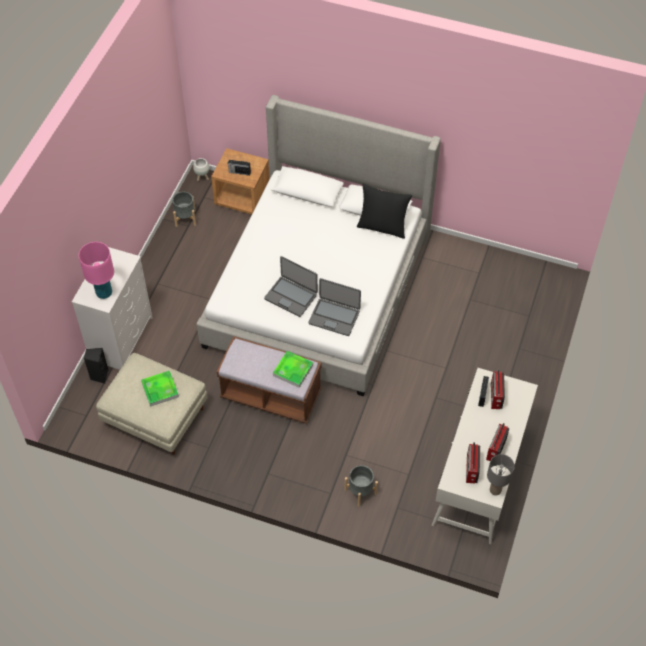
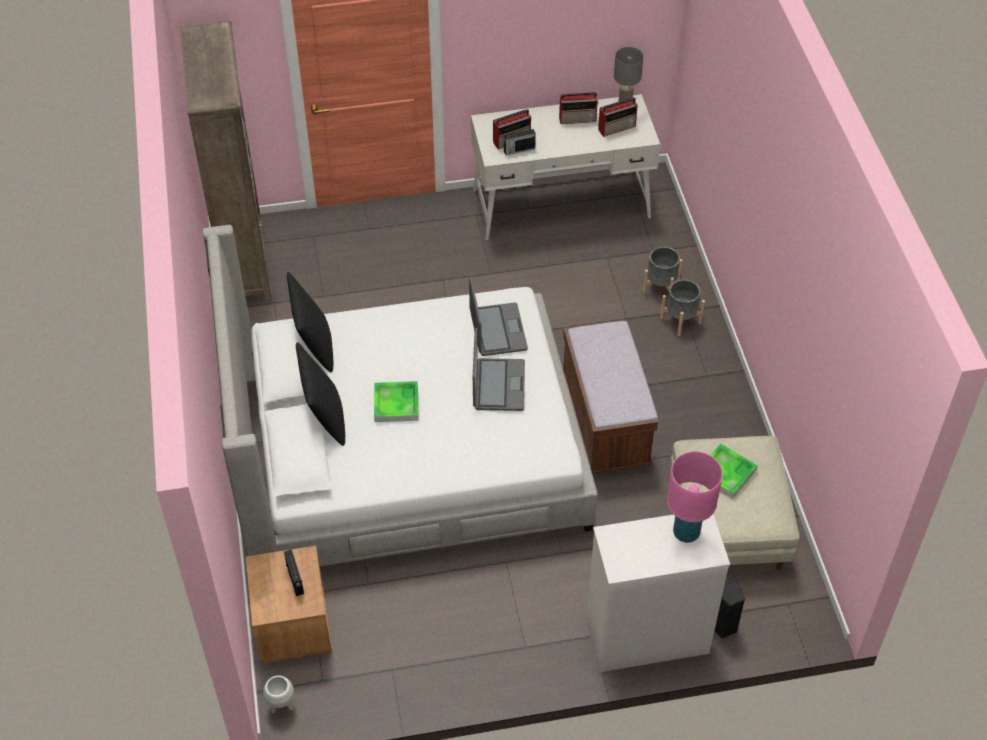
camera: 120 degrees left, 5 degrees down
grey planter [172,192,196,227] -> grey planter moved to [660,279,705,336]
tray [273,351,313,388] -> tray moved to [374,381,419,422]
none -> brown bookcase [180,21,271,301]
none -> black pillow [296,342,345,446]

